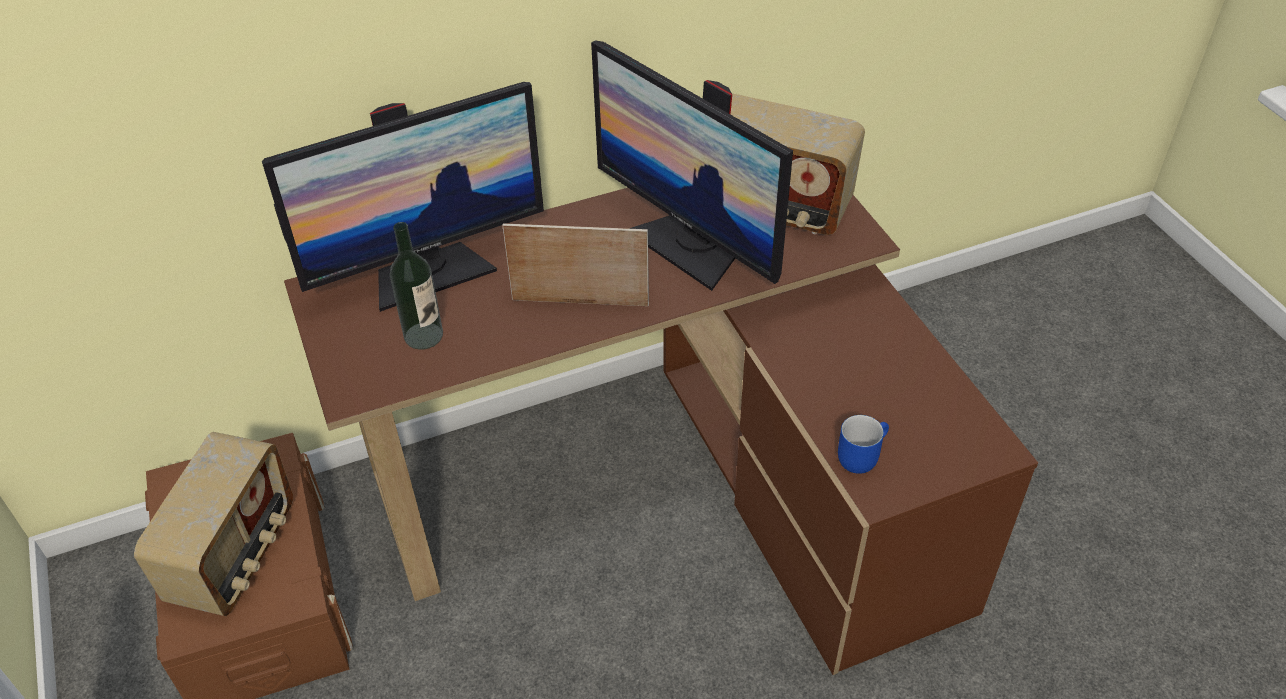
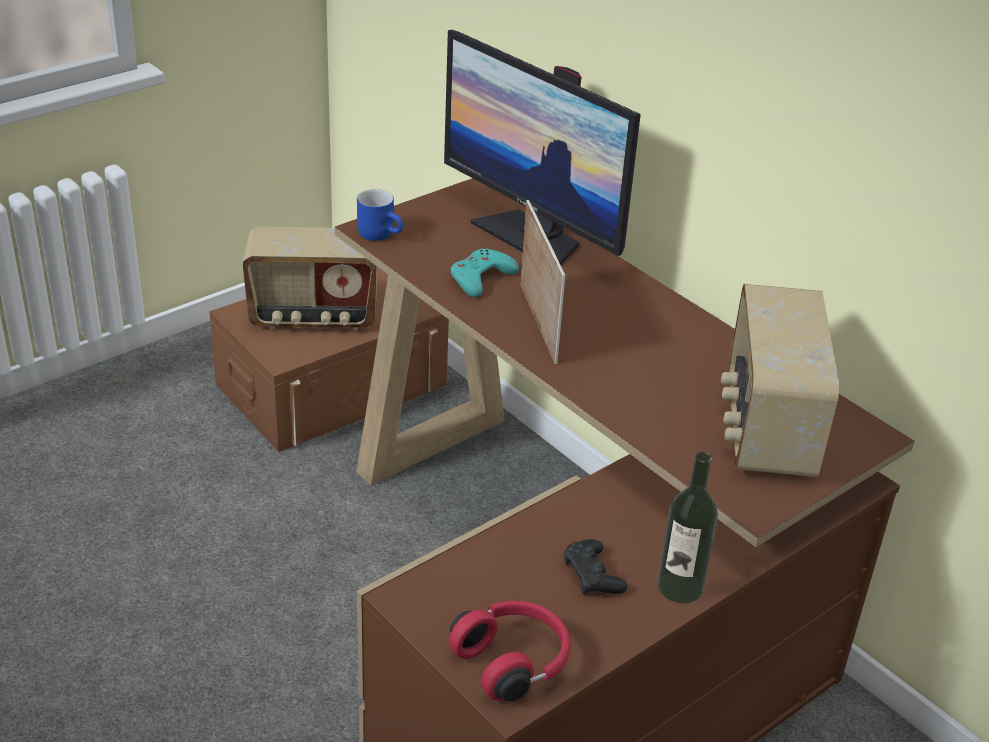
camera: 70 degrees right, 10 degrees down
bottle [390,222,443,350] -> bottle moved to [657,452,718,603]
monitor [591,40,793,291] -> none
blue mug [838,415,889,474] -> blue mug moved to [357,189,403,241]
none -> red headphones [449,601,571,701]
none -> turquoise game controller [450,249,519,297]
none -> black game controller [563,539,627,594]

